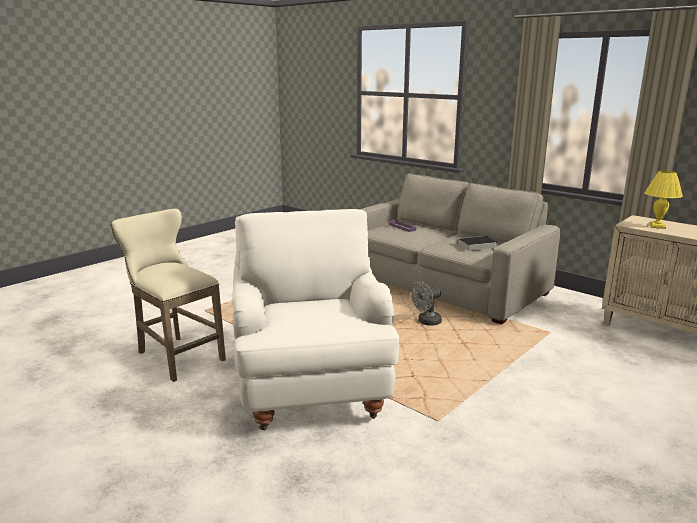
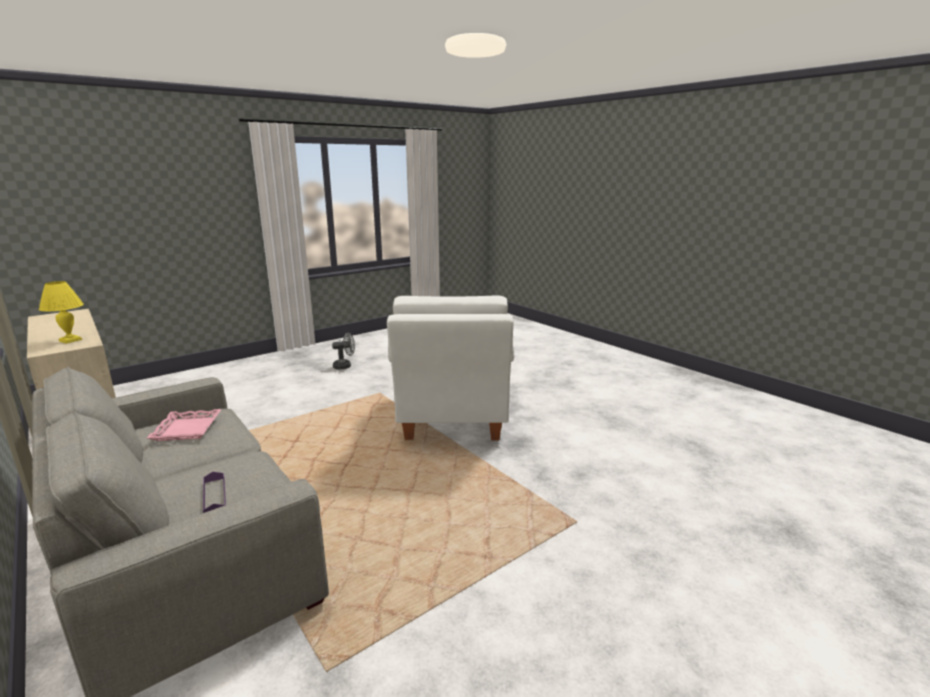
camera: 170 degrees left, 0 degrees up
beige stool [111,209,226,382] -> none
grey fan [411,281,442,326] -> grey fan moved to [332,333,355,370]
book [457,236,496,251] -> pink tray [147,409,221,441]

